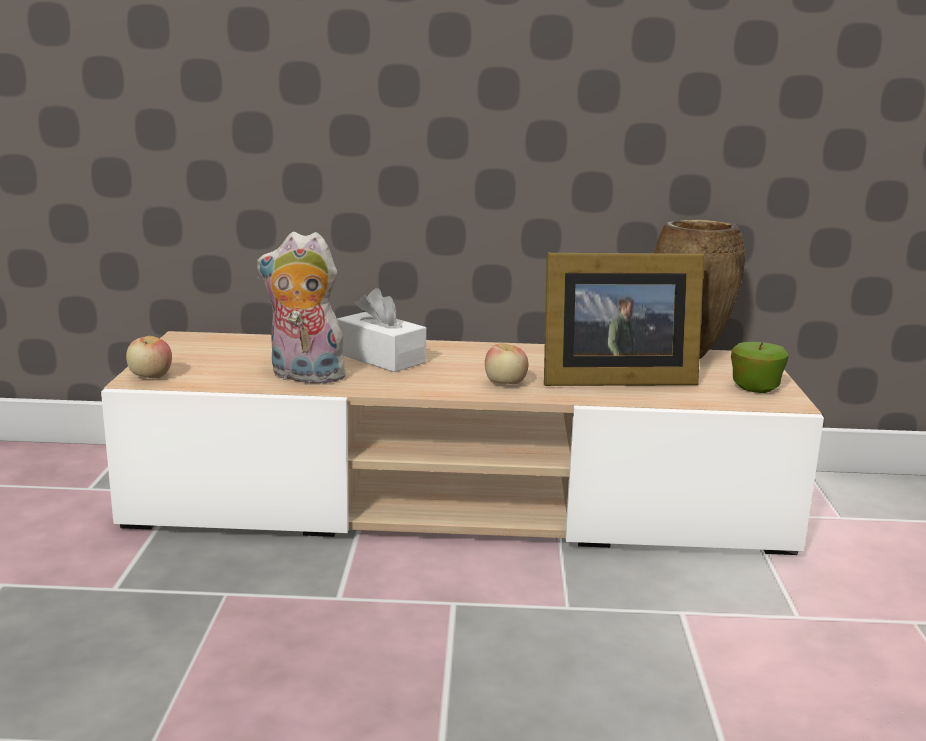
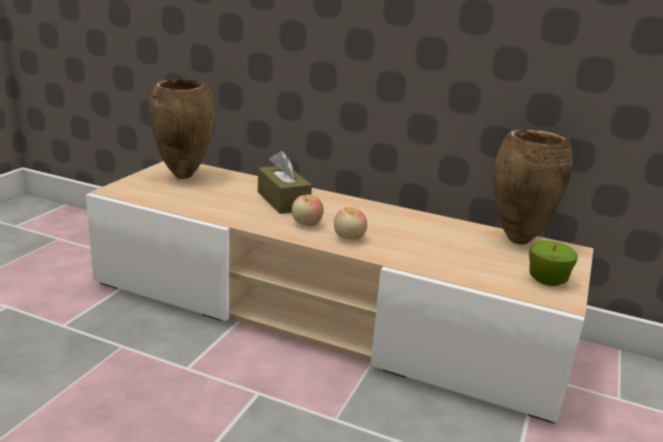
camera: 20 degrees right, 5 degrees up
apple [126,336,172,378] -> apple moved to [292,194,324,226]
plush toy [257,232,351,384] -> none
white tissue box [337,288,426,372] -> brown tissue box [258,151,312,214]
picture frame [544,253,704,386] -> none
none -> brown vase [149,79,214,179]

